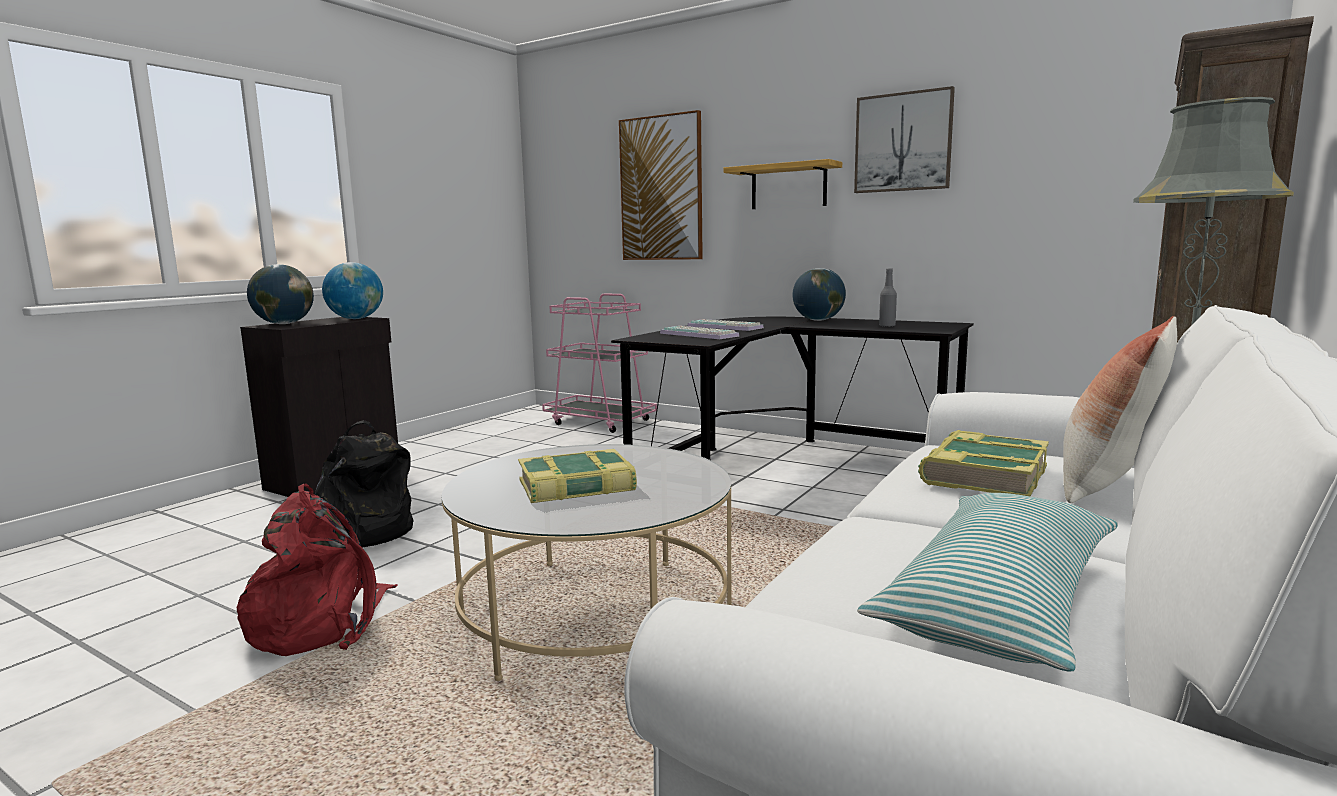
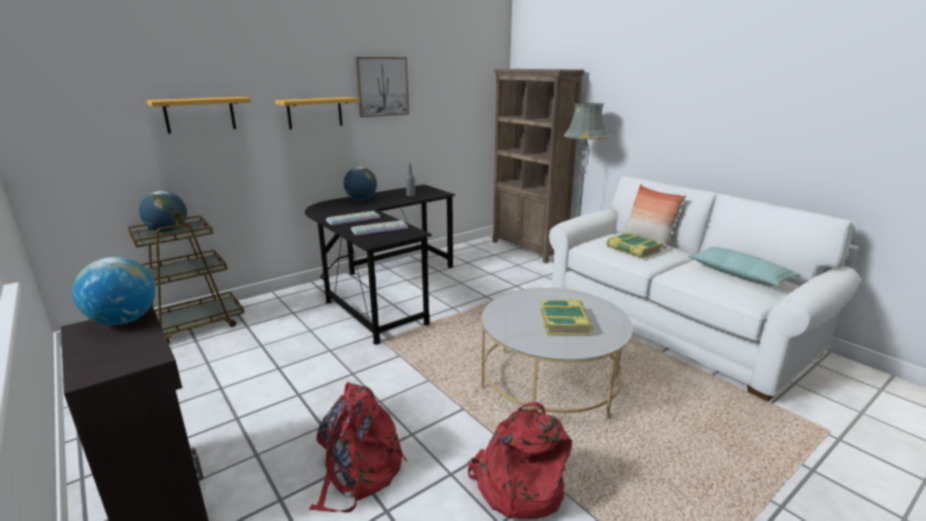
camera: 70 degrees left, 10 degrees up
globe [247,264,314,324] -> globe moved to [139,191,187,232]
black backpack [315,420,414,548] -> red backpack [309,382,407,513]
pink cart [542,293,657,433] -> brown cart [128,216,244,344]
picture [619,110,703,260] -> shelf [147,97,251,134]

